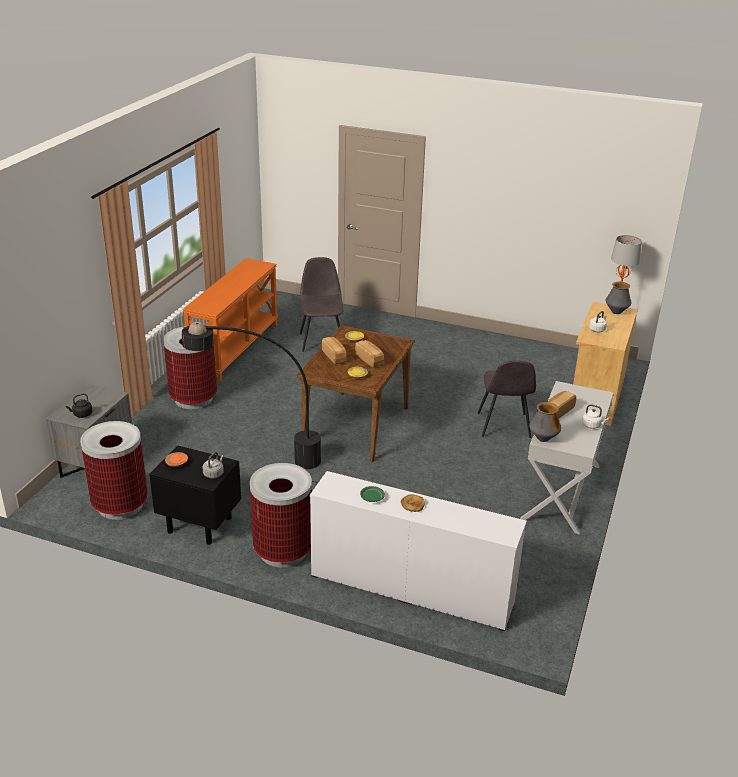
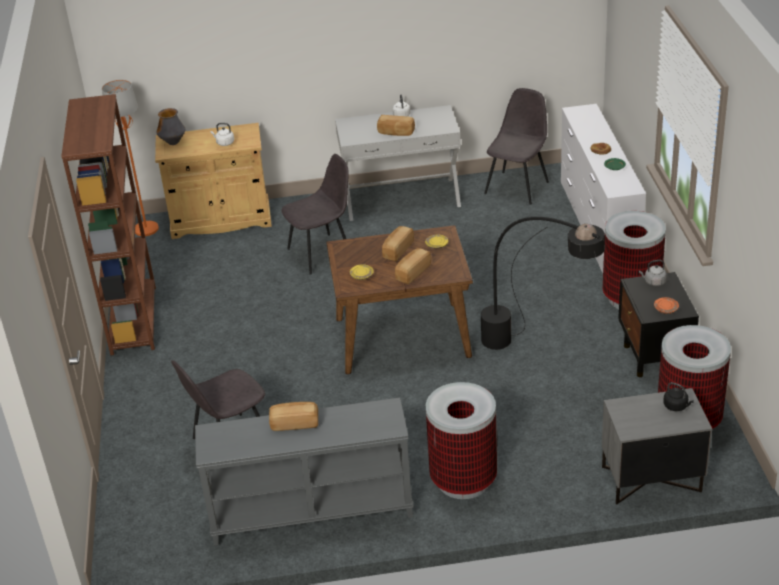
camera: 115 degrees left, 5 degrees up
orange console table [182,258,278,382] -> grey console table [195,397,414,545]
vase [529,402,561,442] -> none
none -> brown bookcase [61,94,156,356]
none -> bread [269,402,318,431]
none -> grey chair [484,88,549,204]

